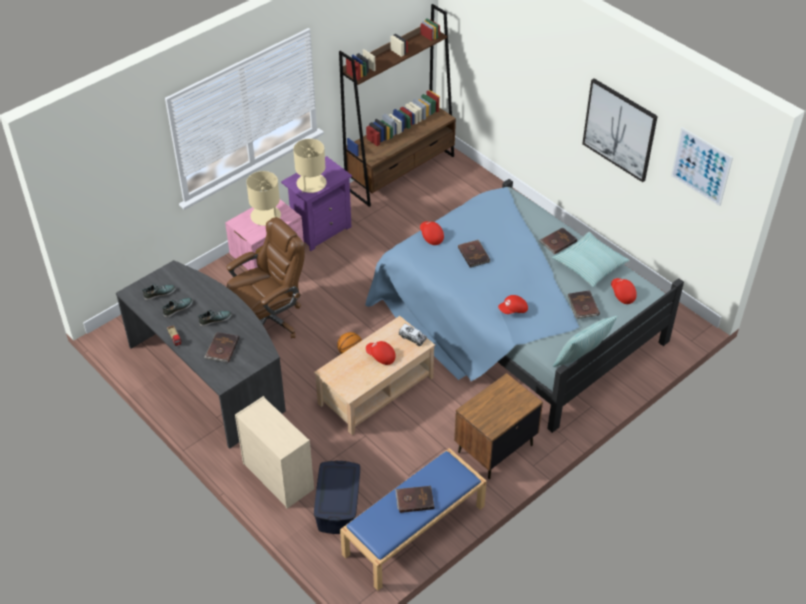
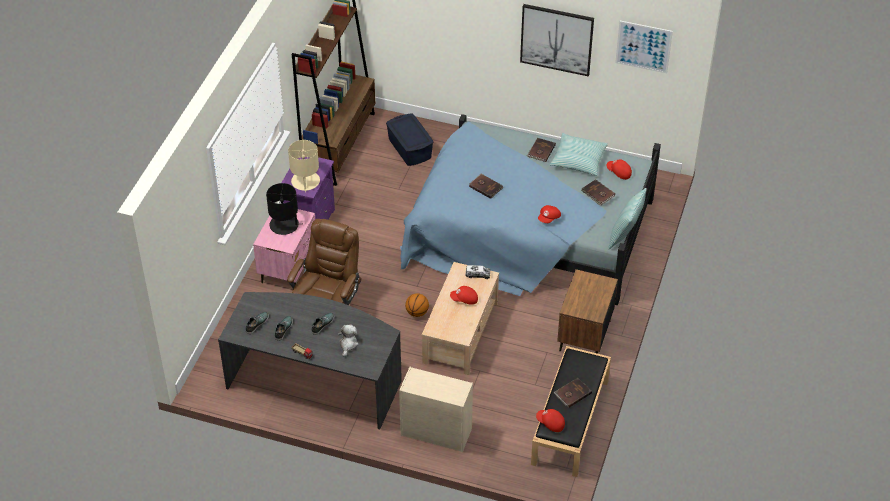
camera: 30 degrees left, 0 degrees up
brown book [204,332,239,363] -> plush toy [338,324,359,357]
beige table lamp [246,171,281,226] -> black table lamp [266,183,299,235]
blue storage box [314,461,360,534] -> blue storage box moved to [386,114,434,166]
blue bench [340,448,487,591] -> black bench [531,346,611,477]
red cap [420,221,444,245] -> red cap moved to [536,409,565,432]

